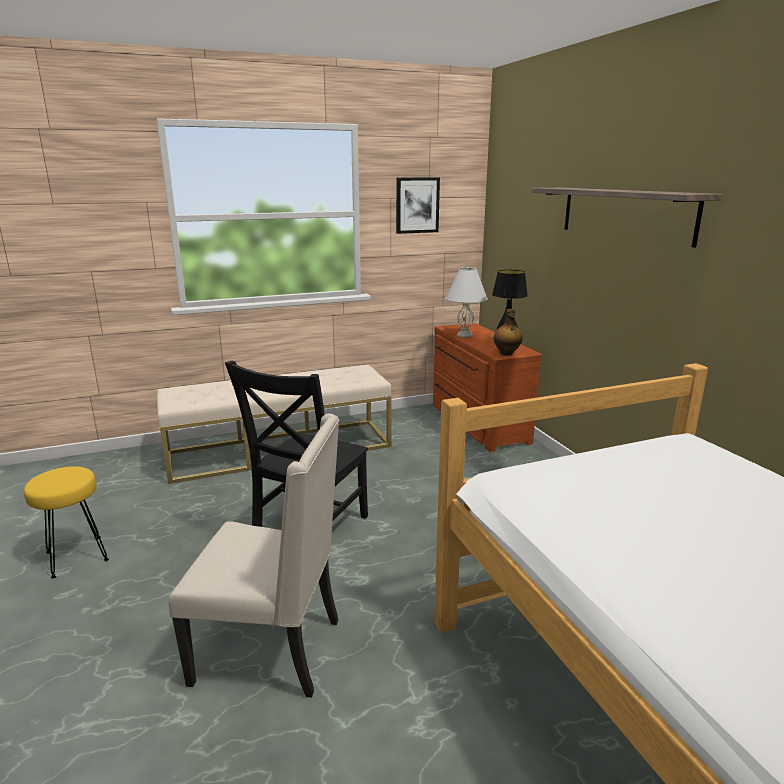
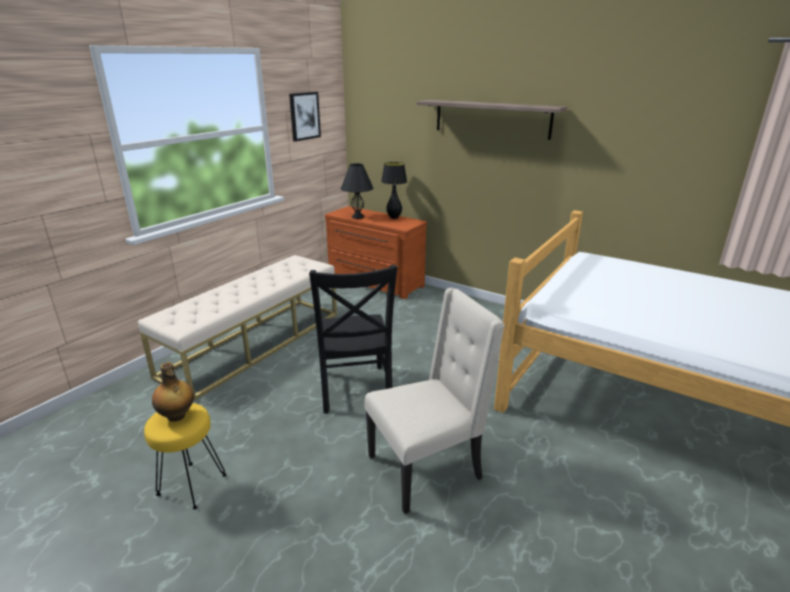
camera: 35 degrees left, 5 degrees up
white table lamp [446,267,488,337] -> black table lamp [341,163,373,219]
bottle [494,309,523,356] -> bottle moved to [152,362,194,422]

